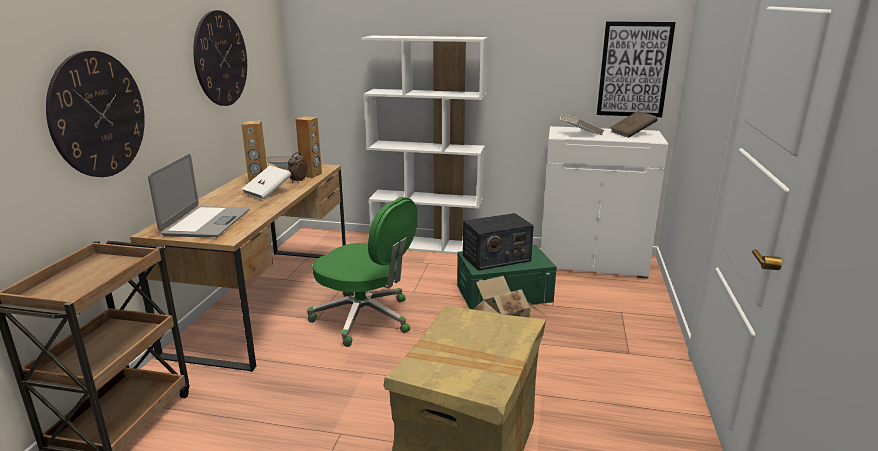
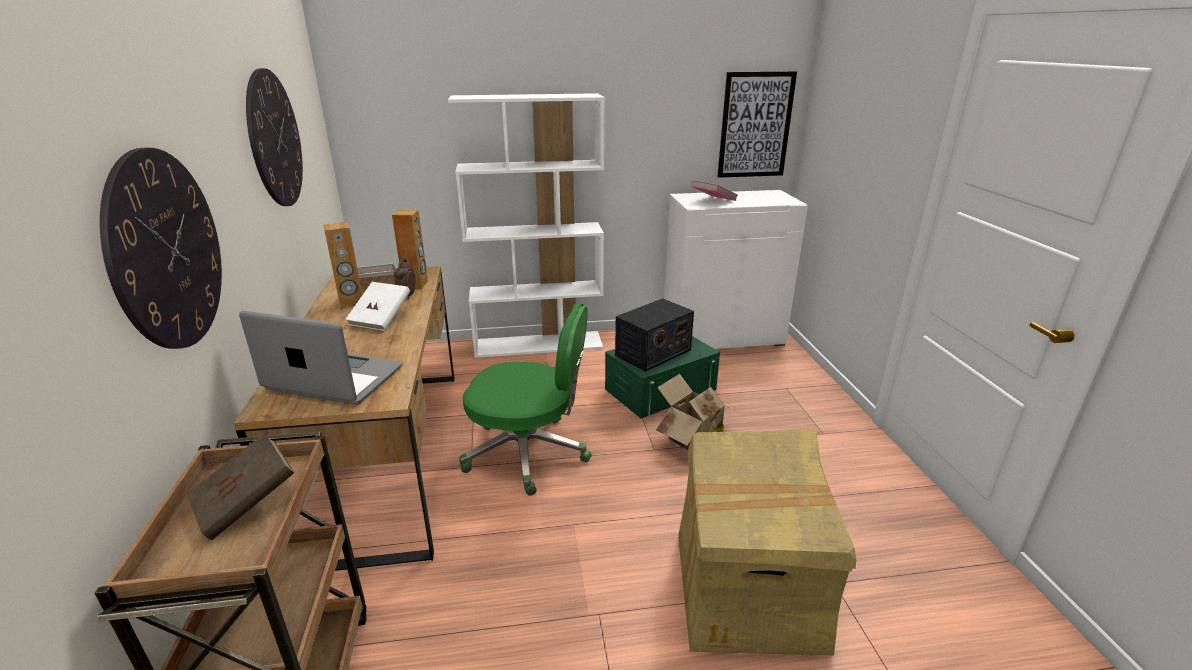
camera: 20 degrees left, 5 degrees up
laptop [148,154,250,238] -> laptop turned 60 degrees counterclockwise [239,311,403,405]
white book [560,114,605,135] -> pink book [691,180,737,201]
brown book [611,111,658,138] -> brown book moved to [187,433,294,540]

